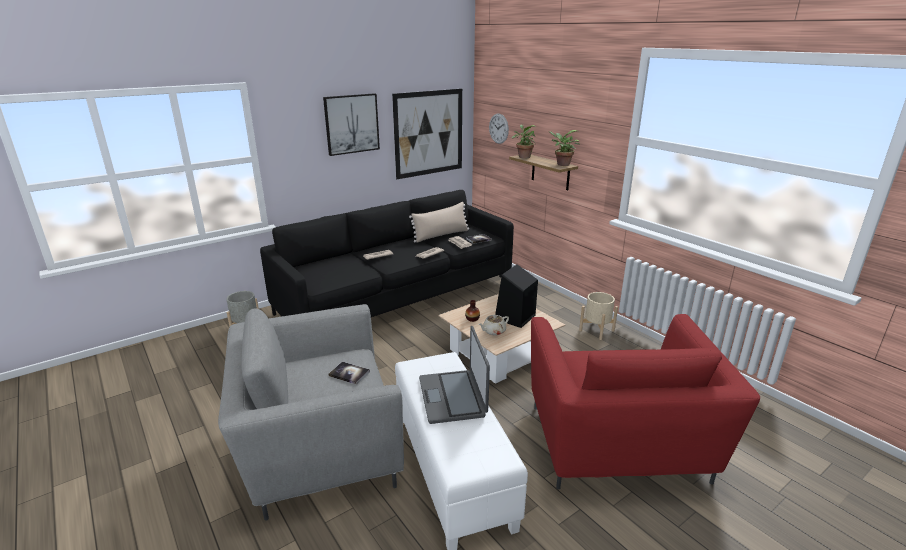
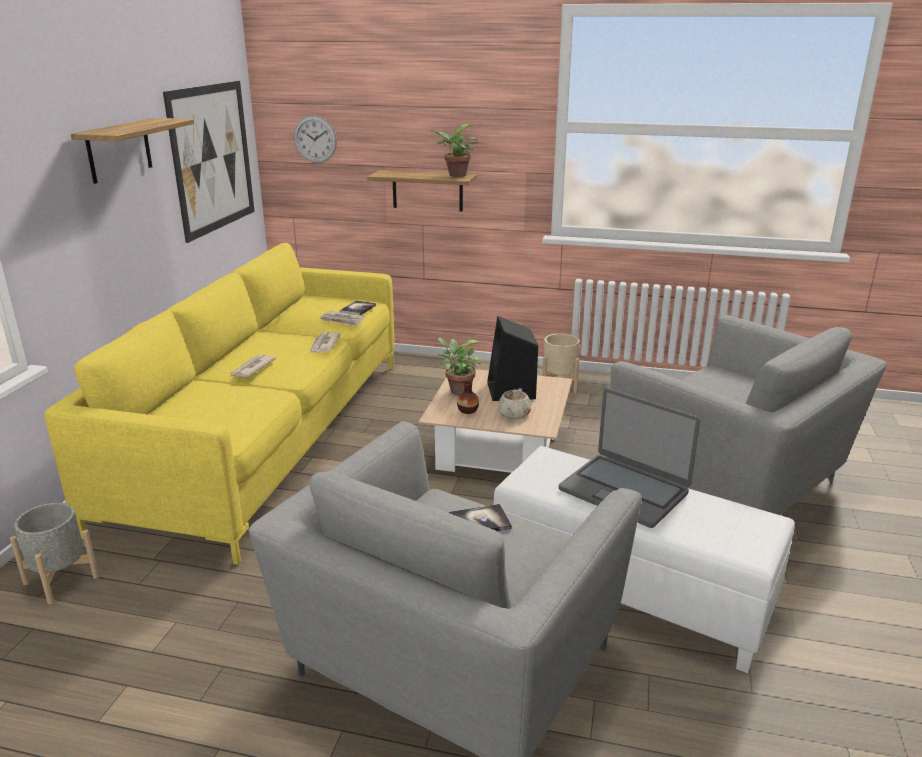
camera: 40 degrees left, 0 degrees up
black sofa [260,190,514,317] -> yellow sofa [45,243,395,565]
picture [323,93,380,156] -> shelf [71,118,194,184]
beige pillow [409,202,469,243] -> none
potted plant [512,125,535,159] -> potted plant moved to [437,337,481,395]
red armchair [531,314,760,490] -> grey armchair [607,315,887,515]

